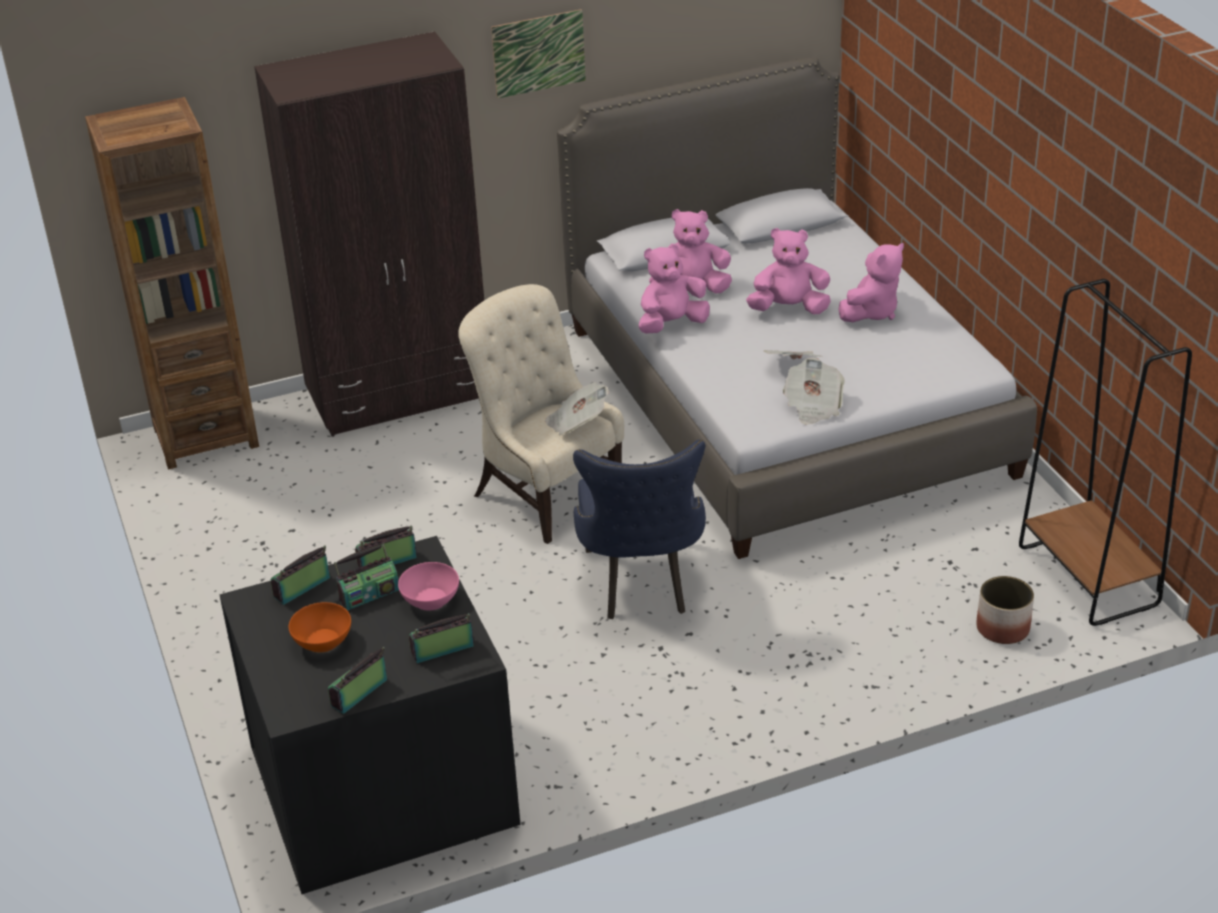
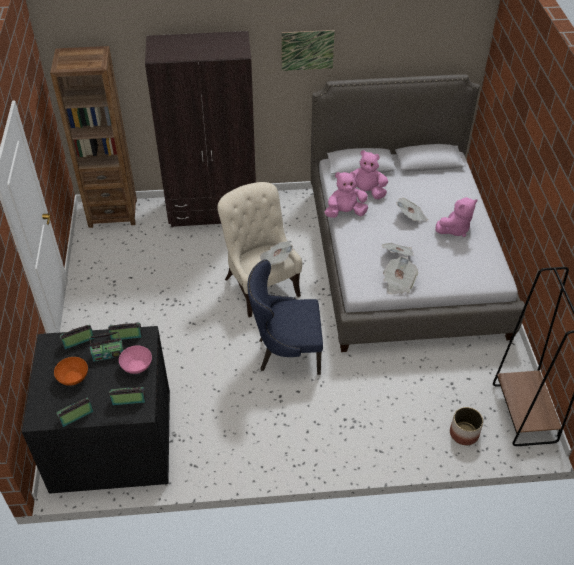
camera: 15 degrees right, 10 degrees up
blue chair [573,440,706,619] -> blue chair turned 75 degrees clockwise [248,259,323,375]
pink plush toy [746,228,831,314] -> newspaper [396,198,428,222]

